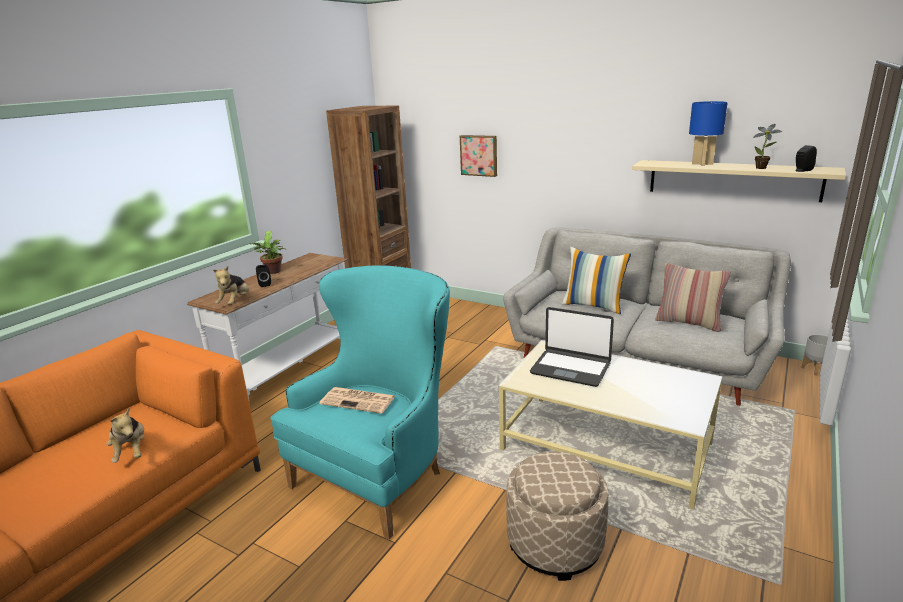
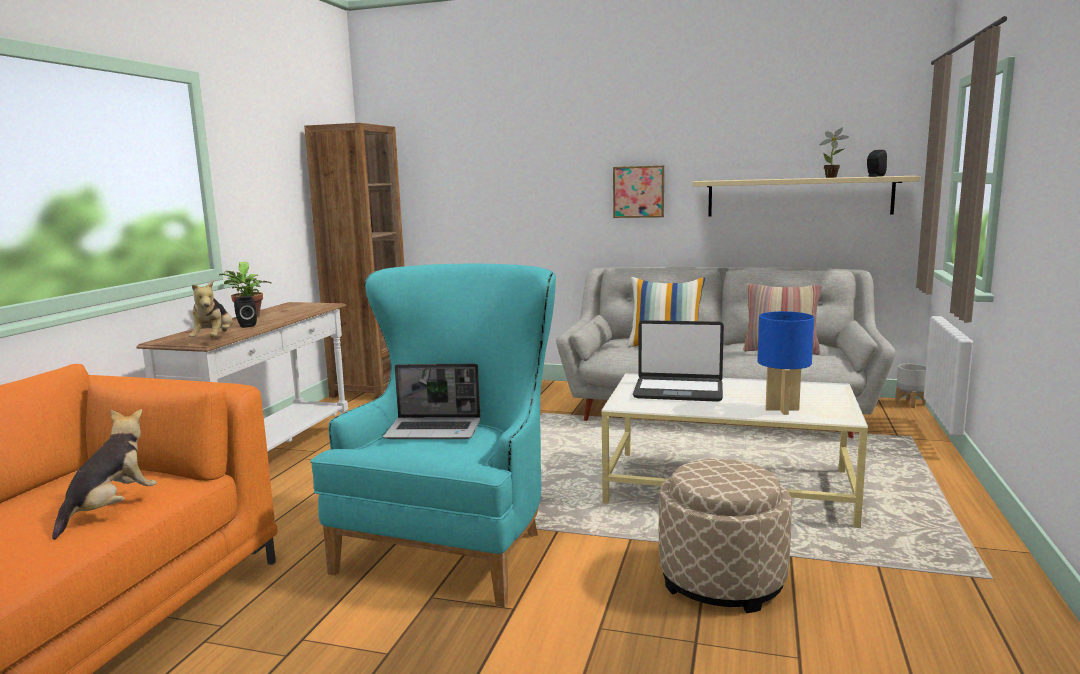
camera: 15 degrees left, 10 degrees down
plush toy [106,407,144,463] -> plush toy turned 120 degrees counterclockwise [52,409,157,540]
newspaper [320,387,395,414] -> laptop [383,364,480,439]
picture [460,135,497,177] -> picture moved to [613,165,664,218]
blue table lamp [689,101,728,166] -> blue table lamp moved to [757,311,814,415]

